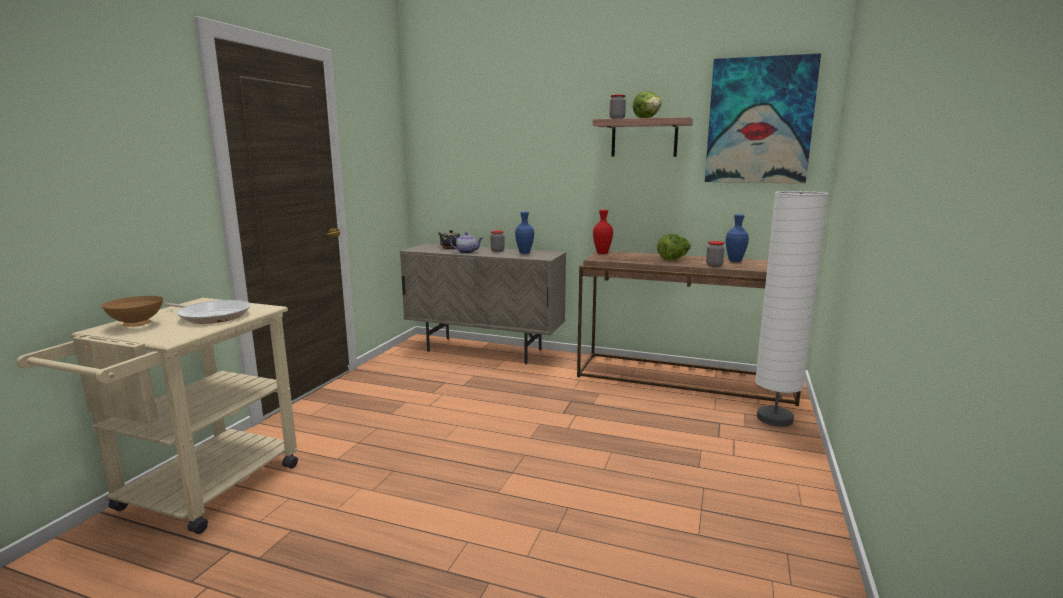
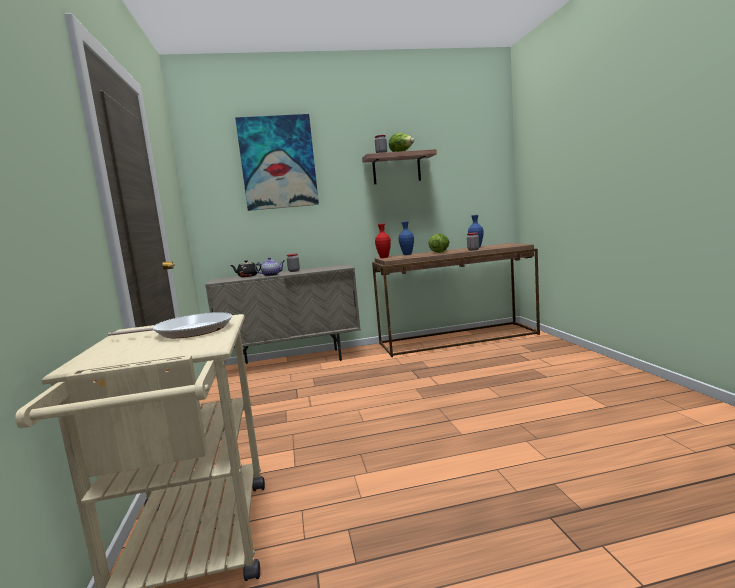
camera: 30 degrees left, 5 degrees down
brown bowl [102,296,163,327] -> none
blue vase [515,212,534,254] -> blue vase moved to [399,221,414,255]
picture [705,53,821,184] -> picture moved to [235,114,319,211]
white floor lamp [755,191,828,427] -> none

